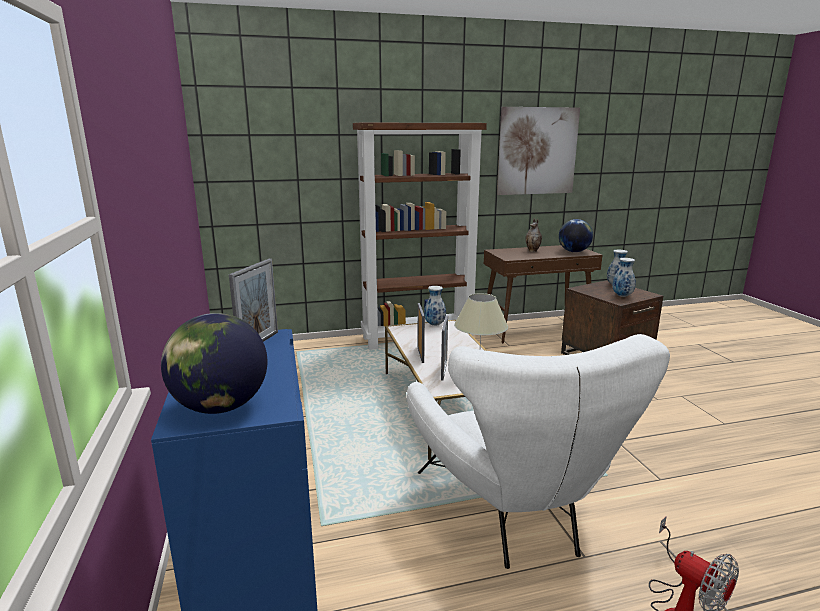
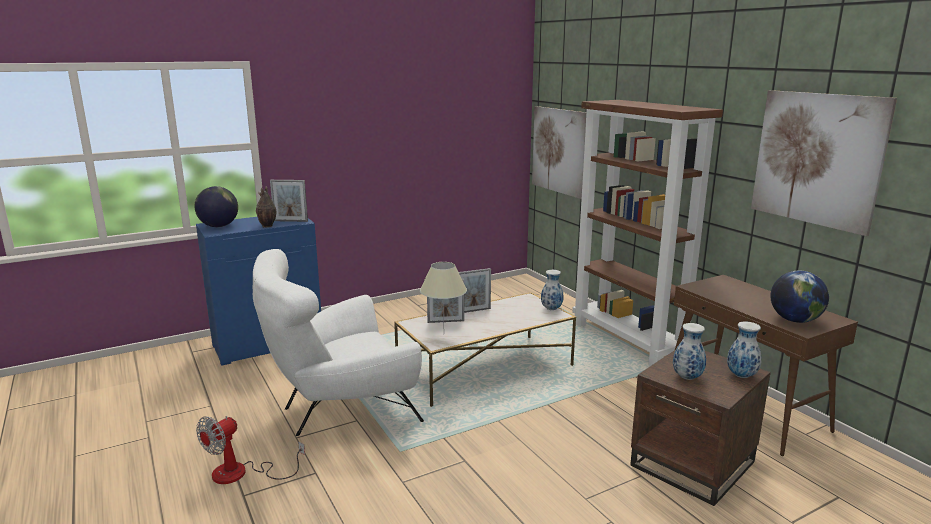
camera: 75 degrees right, 0 degrees up
vase [525,219,542,252] -> vase moved to [256,187,277,228]
none -> picture [532,106,586,199]

